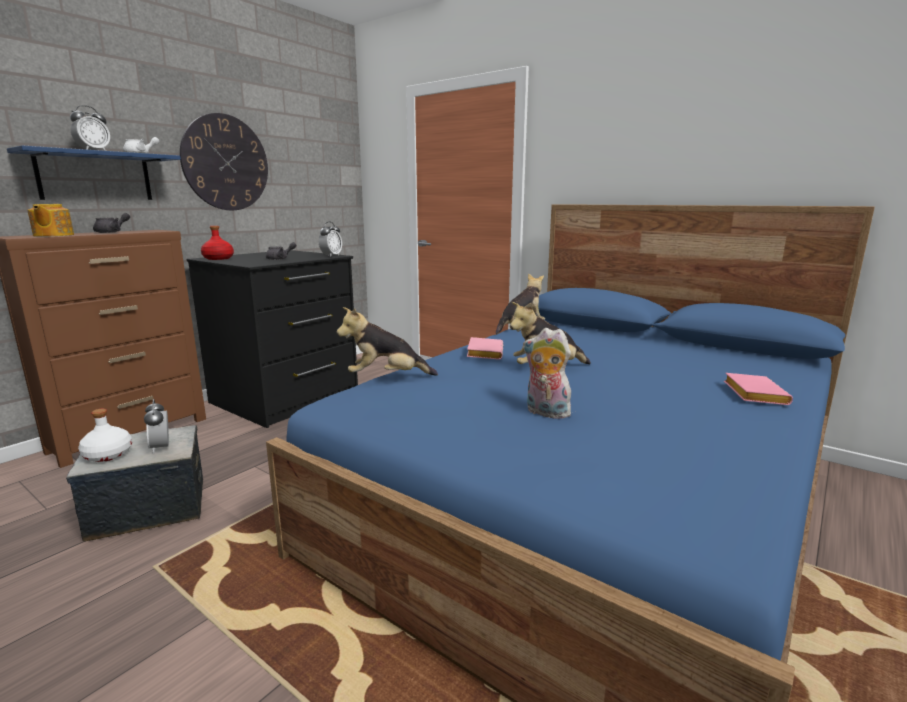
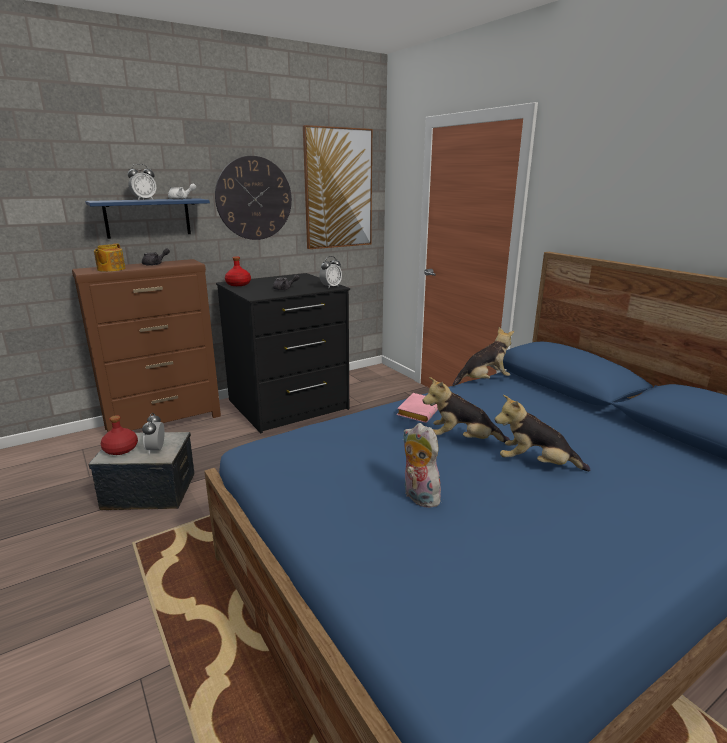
camera: 20 degrees right, 5 degrees up
white bottle [78,409,132,462] -> red bottle [101,415,138,455]
plush toy [336,307,438,376] -> plush toy moved to [495,395,590,471]
pink book [724,373,793,405] -> none
none -> picture [303,125,372,249]

